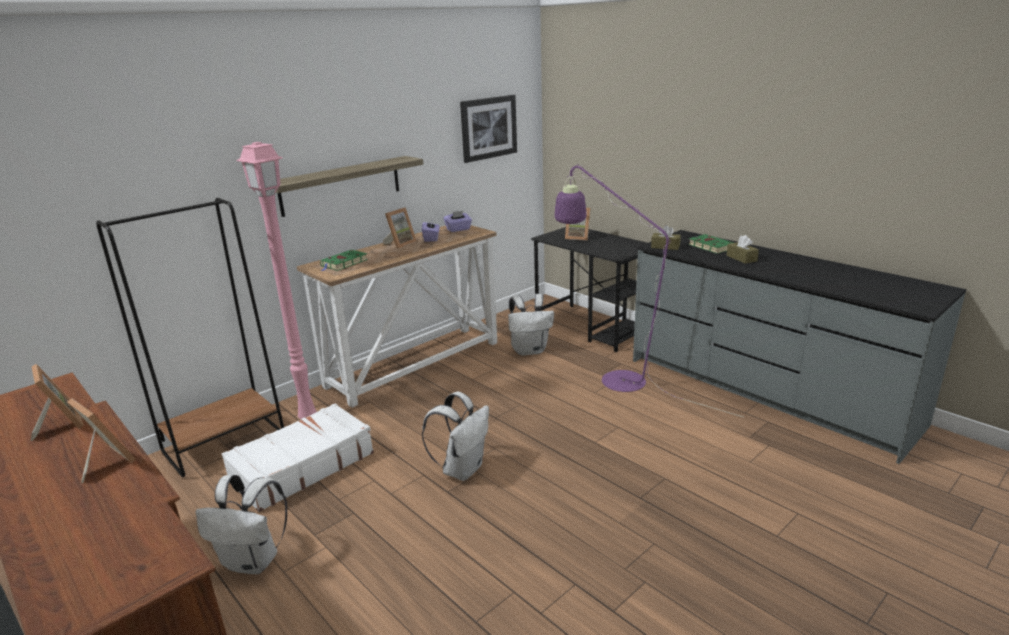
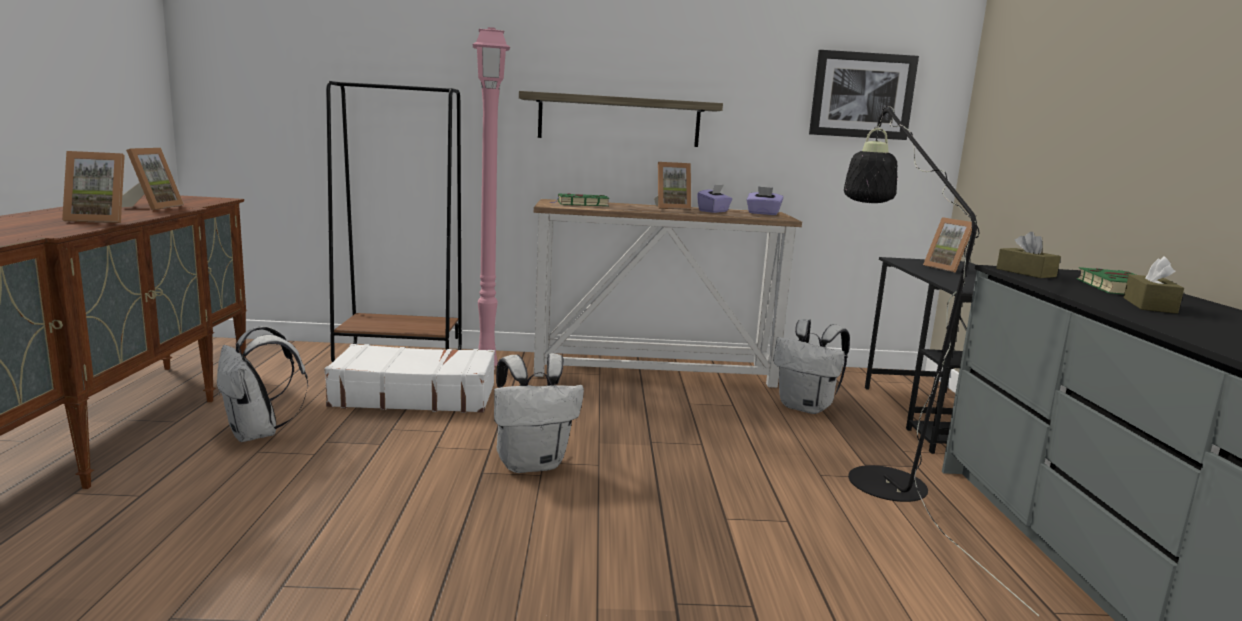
camera: 40 degrees right, 10 degrees down
picture frame [67,399,136,483] -> picture frame turned 90 degrees clockwise [62,151,125,223]
purple floor lamp [555,164,743,417] -> black floor lamp [844,106,1039,616]

